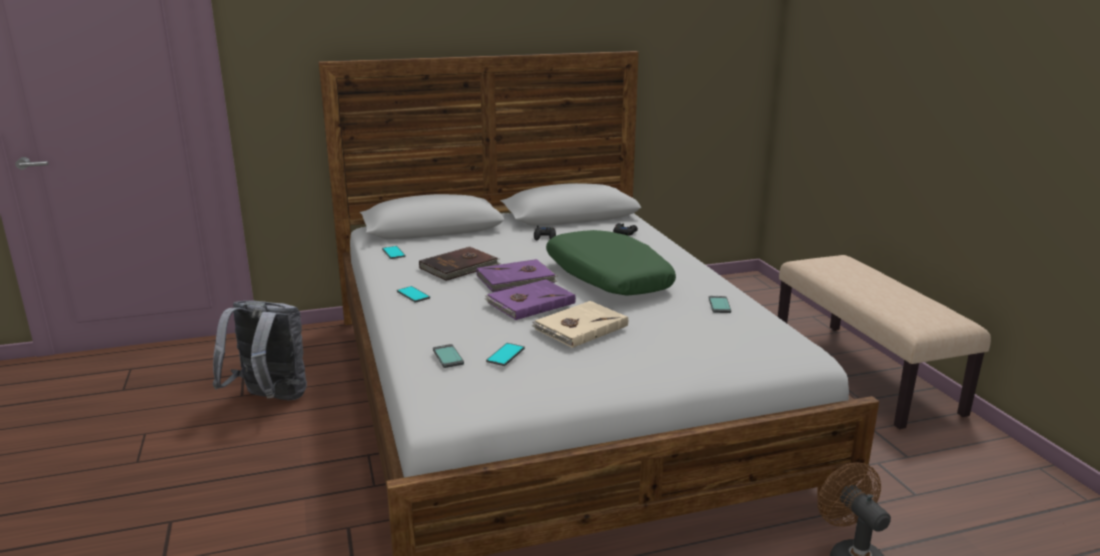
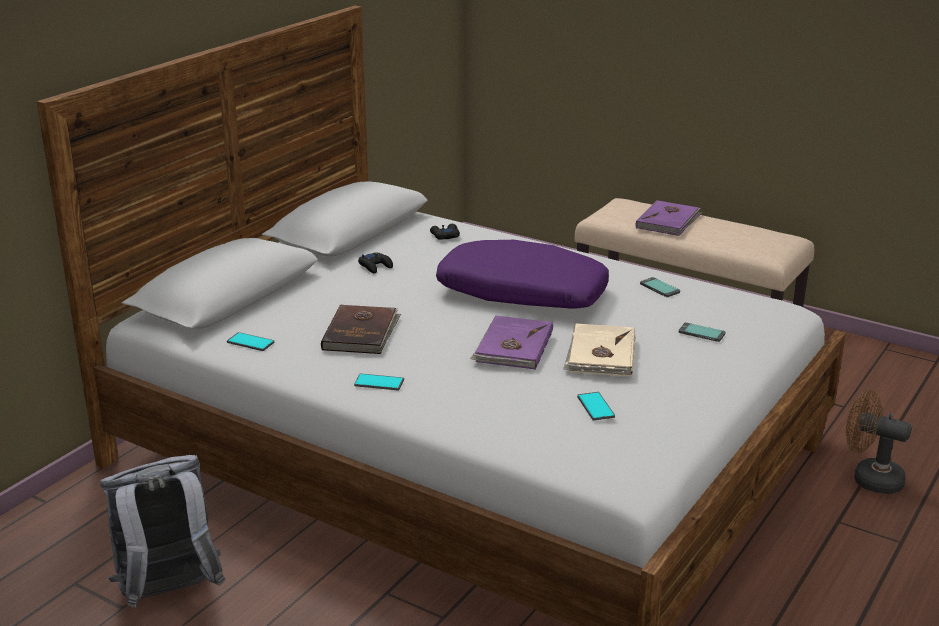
camera: 40 degrees left, 5 degrees up
phone [433,344,464,368] -> phone moved to [679,323,726,342]
purple book [477,259,557,292] -> purple book moved to [636,200,702,236]
green pillow [546,230,676,296] -> purple pillow [436,240,609,309]

